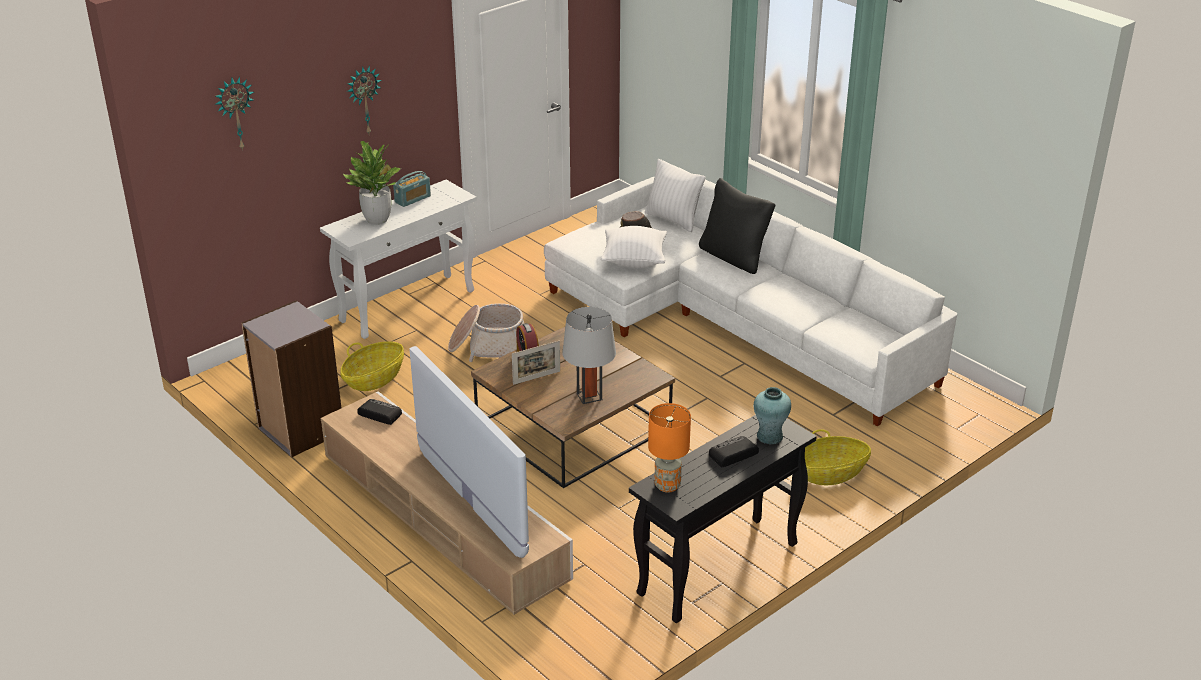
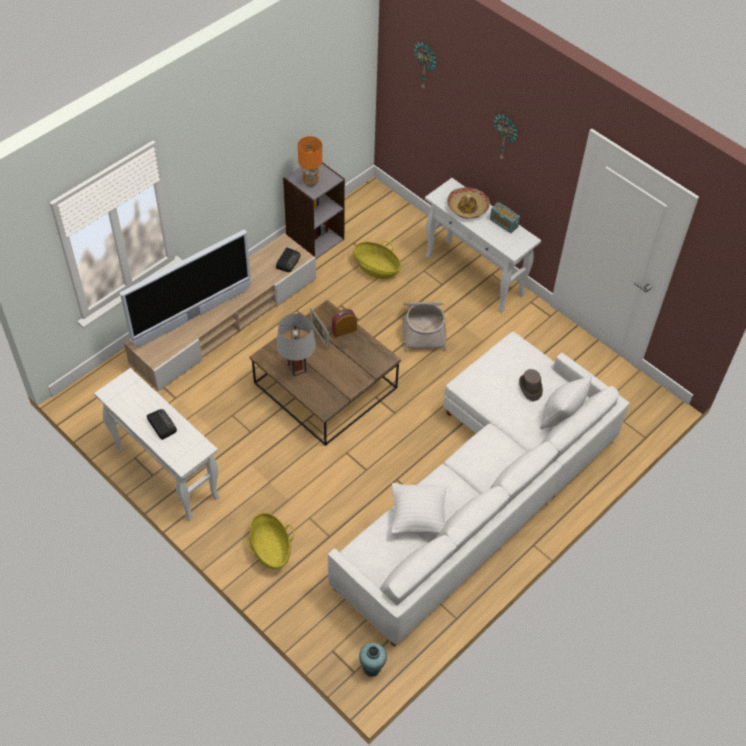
camera: 85 degrees right, 20 degrees up
potted plant [343,141,401,225] -> hat [447,187,490,219]
white pillow [601,226,667,268] -> white pillow moved to [391,483,446,534]
black console table [629,415,817,623] -> white console table [94,368,219,521]
orange table lamp [648,403,691,493] -> orange table lamp moved to [298,136,322,187]
black pillow [699,178,775,274] -> none
turquoise vase [754,387,791,445] -> turquoise vase moved to [359,643,387,677]

